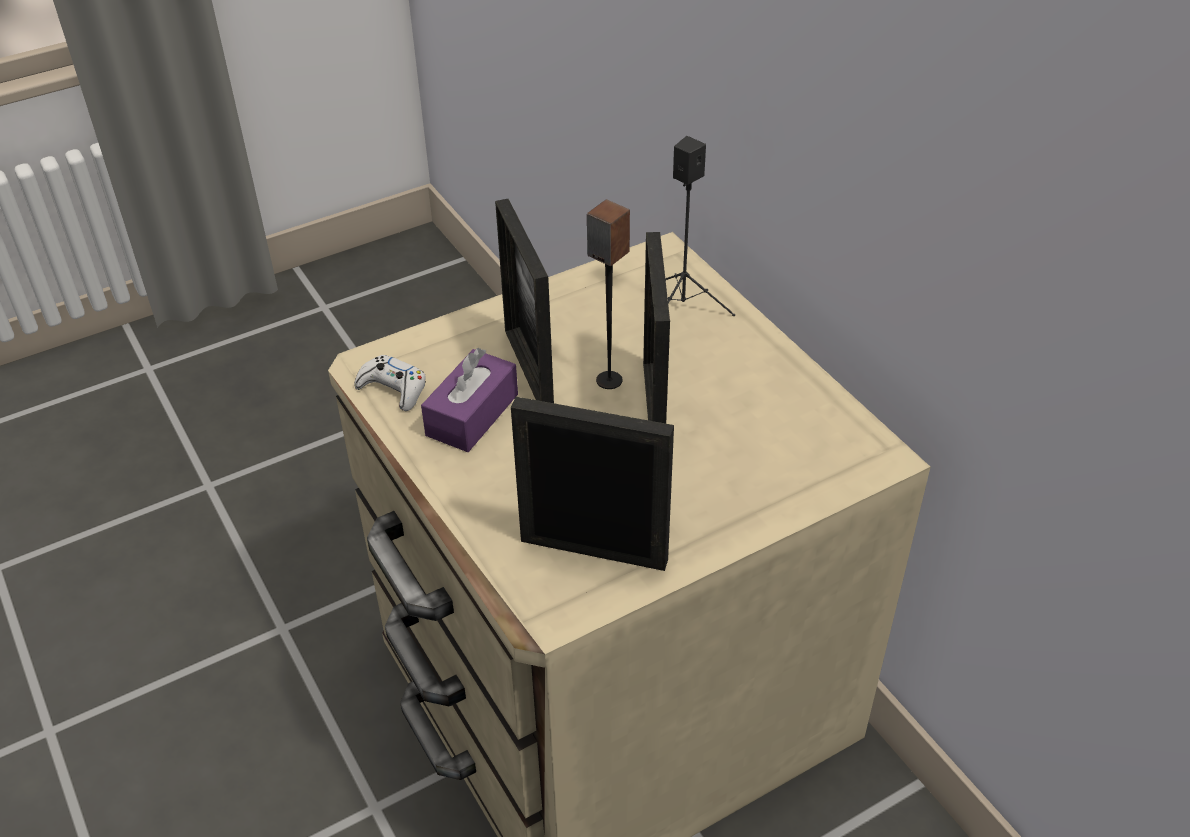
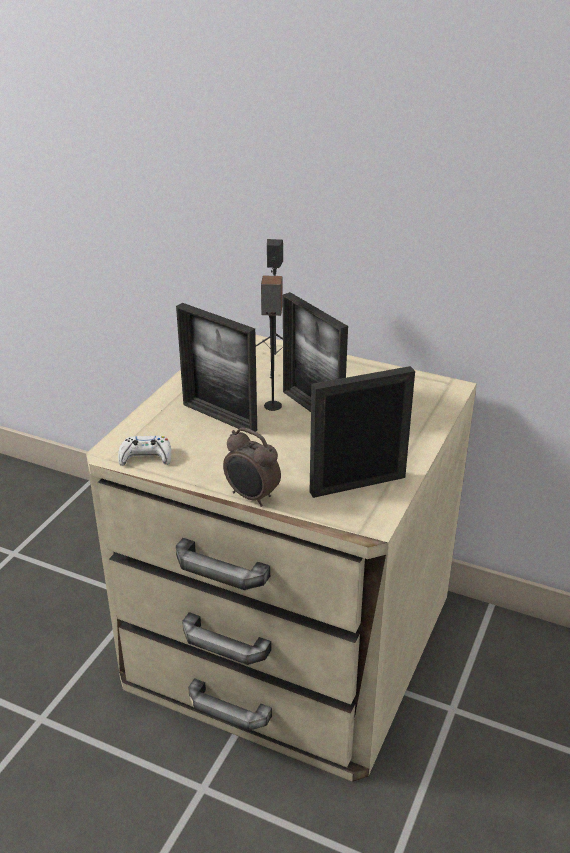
camera: 35 degrees left, 10 degrees down
purple tissue box [421,348,518,452] -> none
none -> alarm clock [223,428,281,507]

